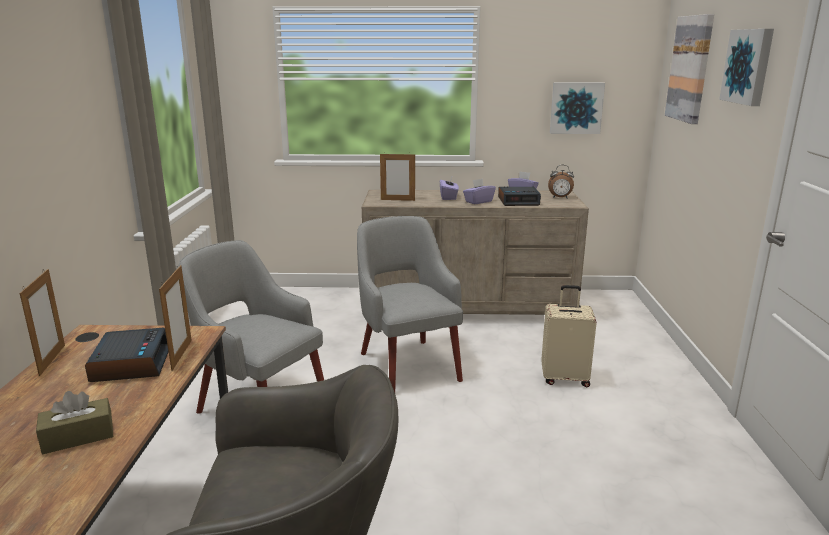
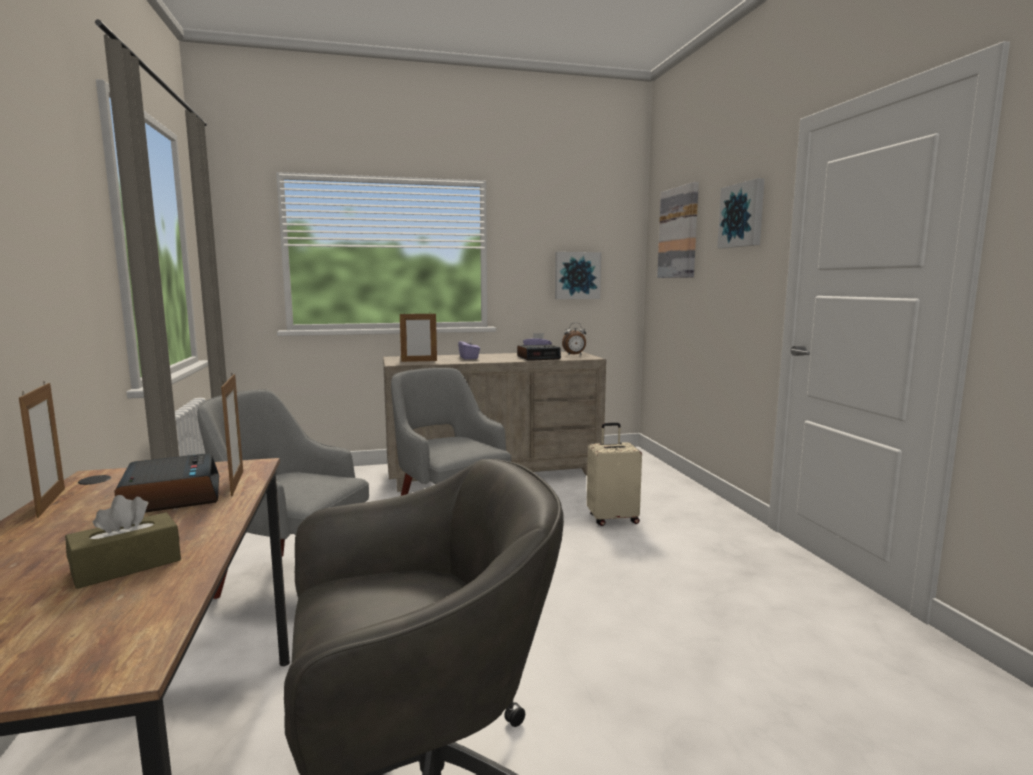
camera: 15 degrees left, 10 degrees down
purple tissue box [463,178,496,204] -> none

